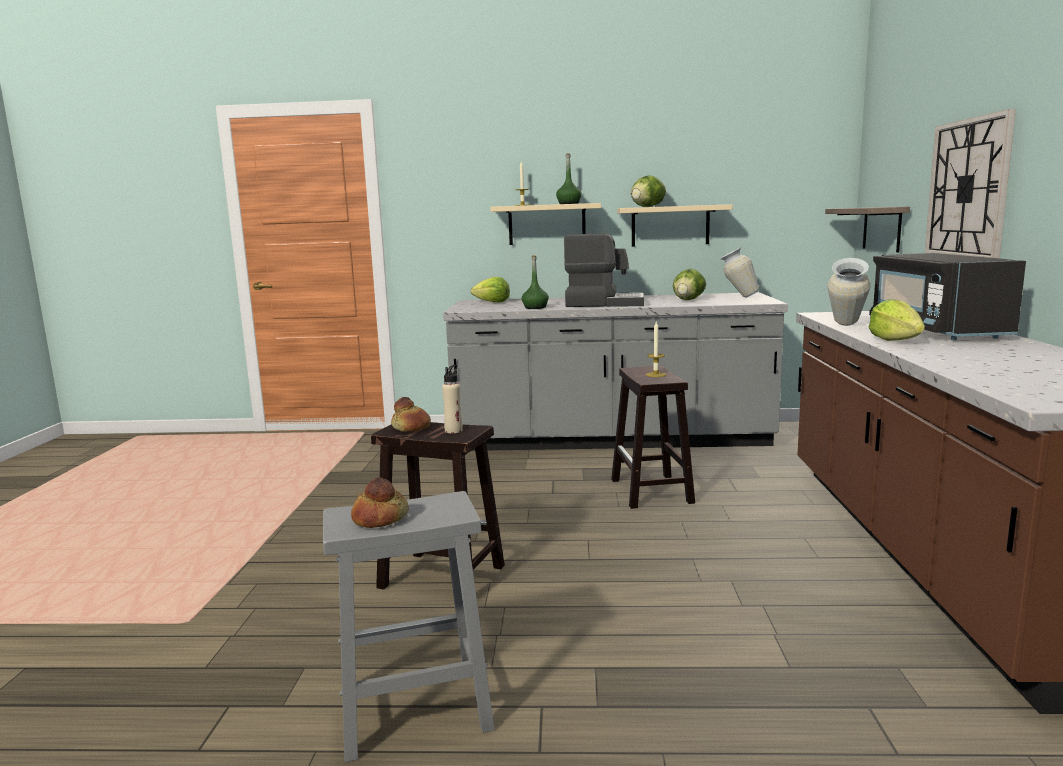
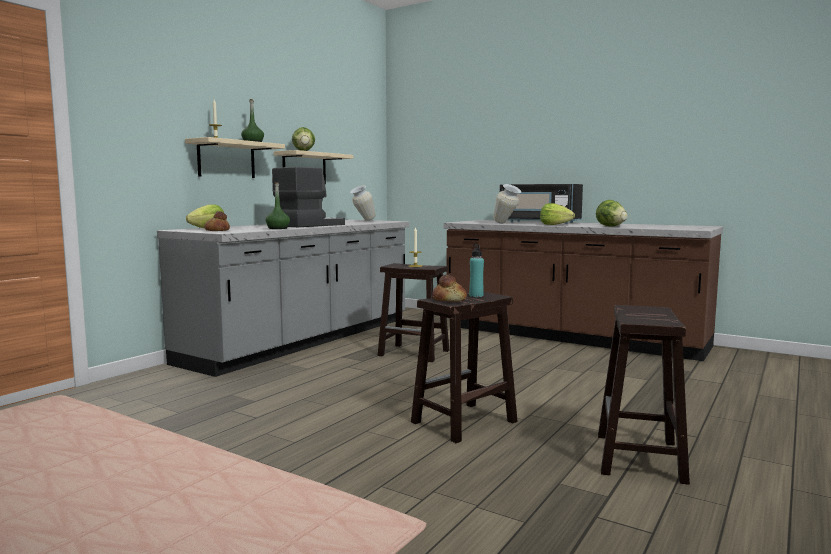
camera: 60 degrees left, 5 degrees down
grey stool [323,491,495,762] -> brown stool [598,305,690,485]
bread [351,477,409,528] -> bread moved to [204,211,230,231]
beige bottle [442,365,463,433] -> turquoise bottle [469,244,484,297]
lettuce [673,268,706,300] -> lettuce moved to [596,200,628,227]
shelf [825,207,910,252] -> none
wall clock [924,109,1016,258] -> none

